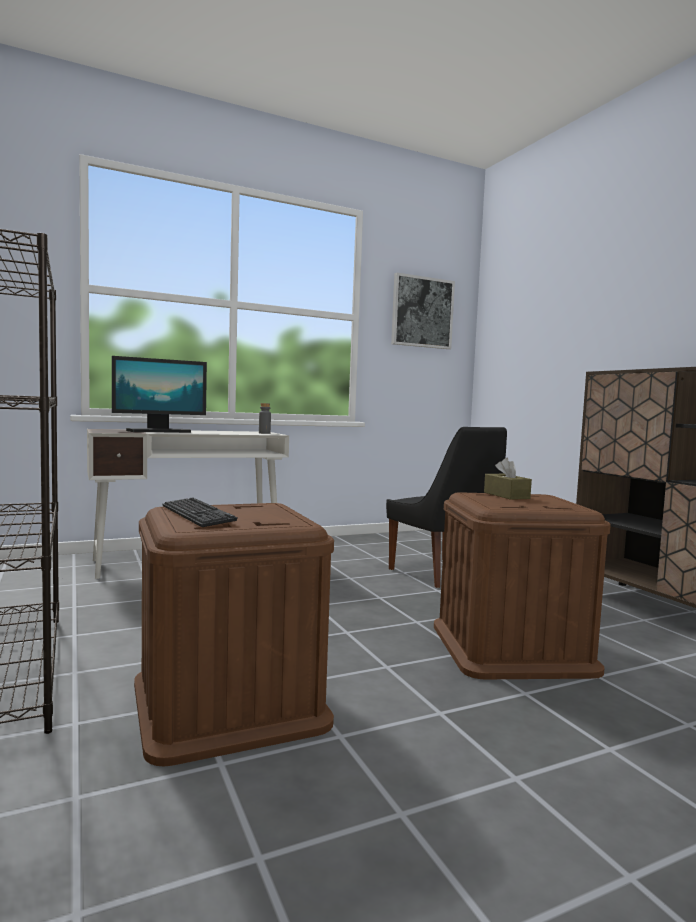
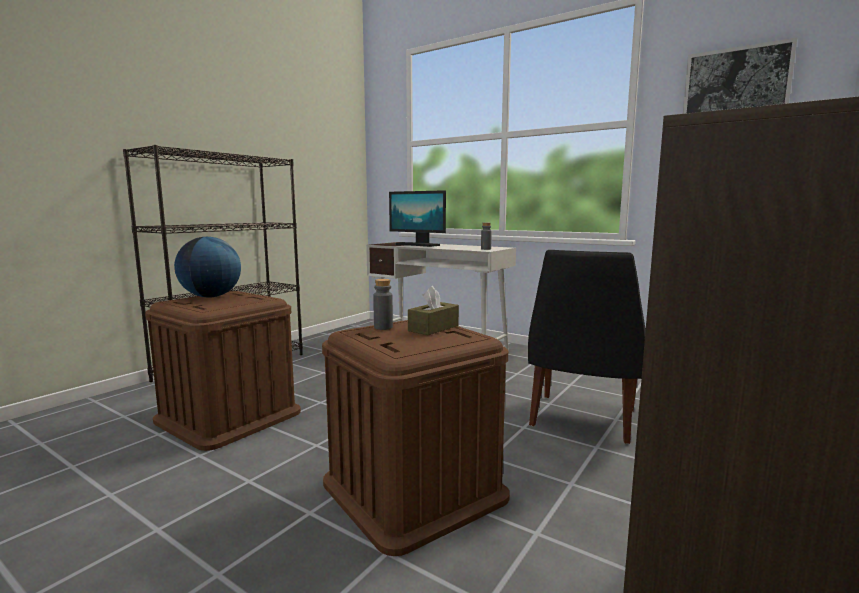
camera: 60 degrees right, 5 degrees up
keyboard [163,498,238,527] -> globe [174,237,241,297]
none -> grey bottle [373,279,393,330]

